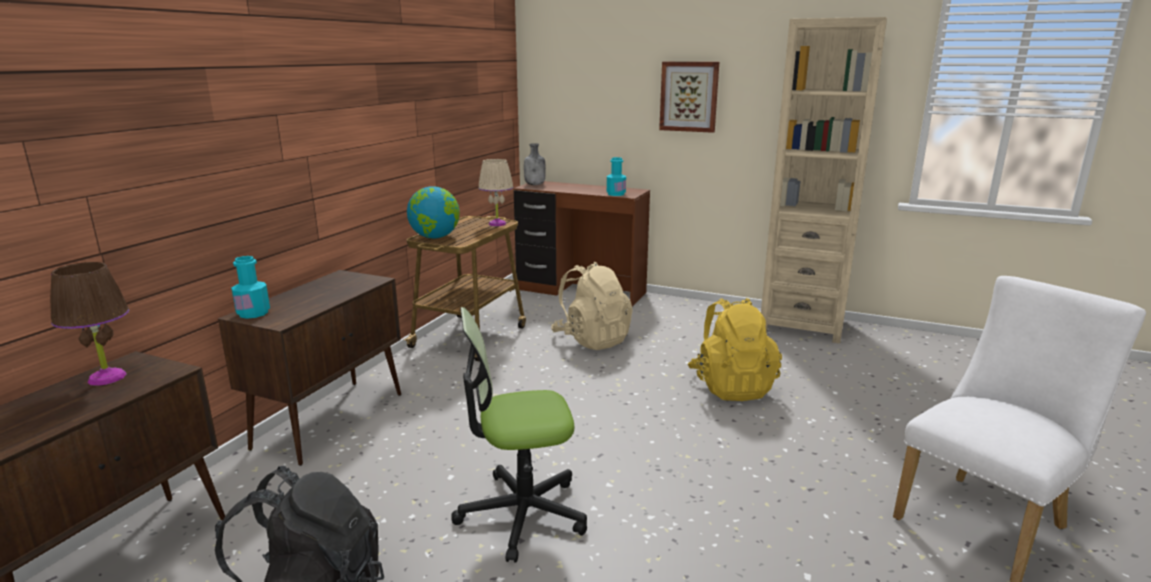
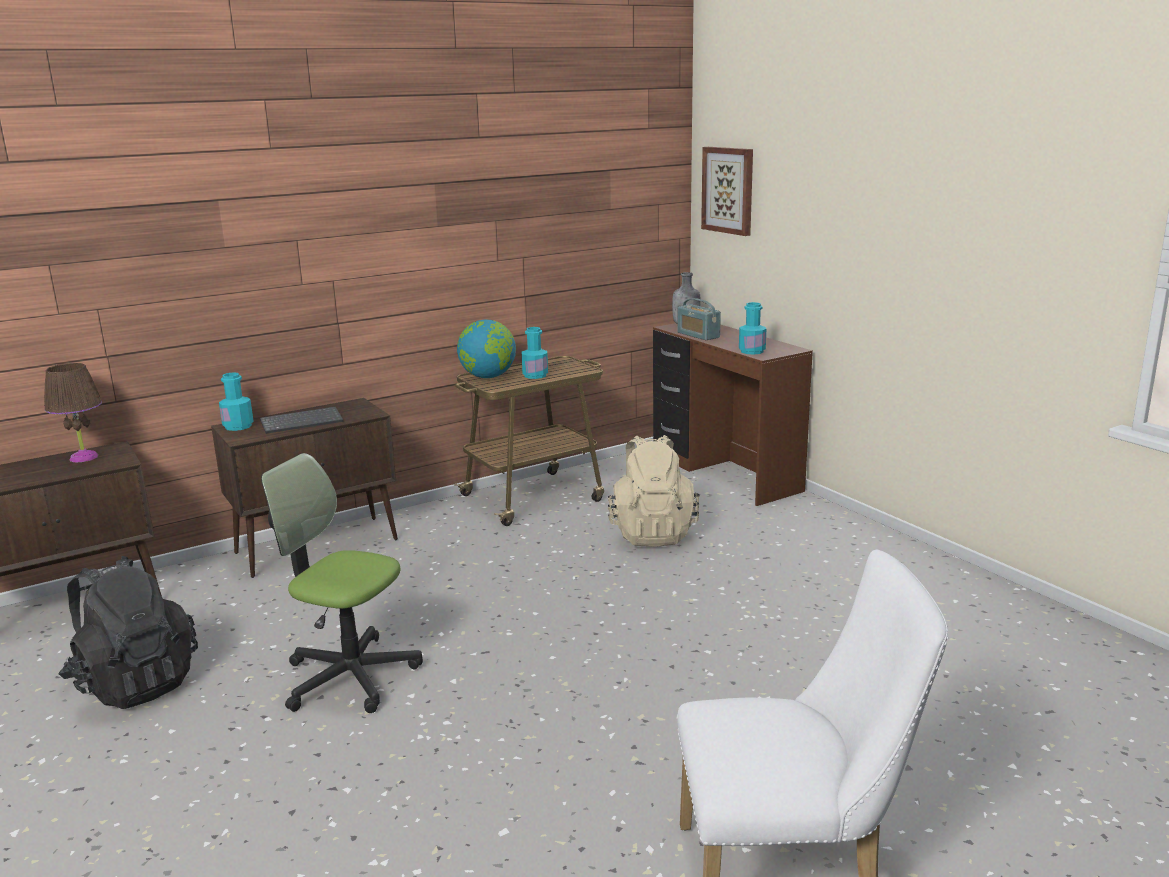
camera: 35 degrees right, 0 degrees up
beige table lamp [478,159,513,226] -> none
picture [659,62,719,133] -> picture moved to [701,147,753,236]
yellow backpack [688,298,782,401] -> none
beige bookcase [761,17,887,343] -> none
none -> keyboard [260,407,343,434]
none -> turquoise bottle [522,327,548,379]
none -> radio [677,298,721,340]

